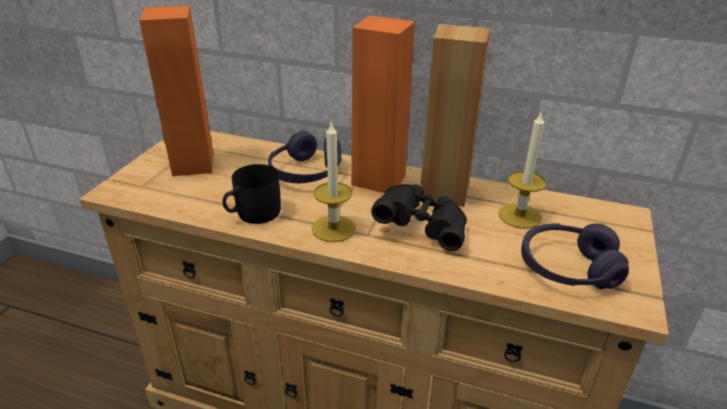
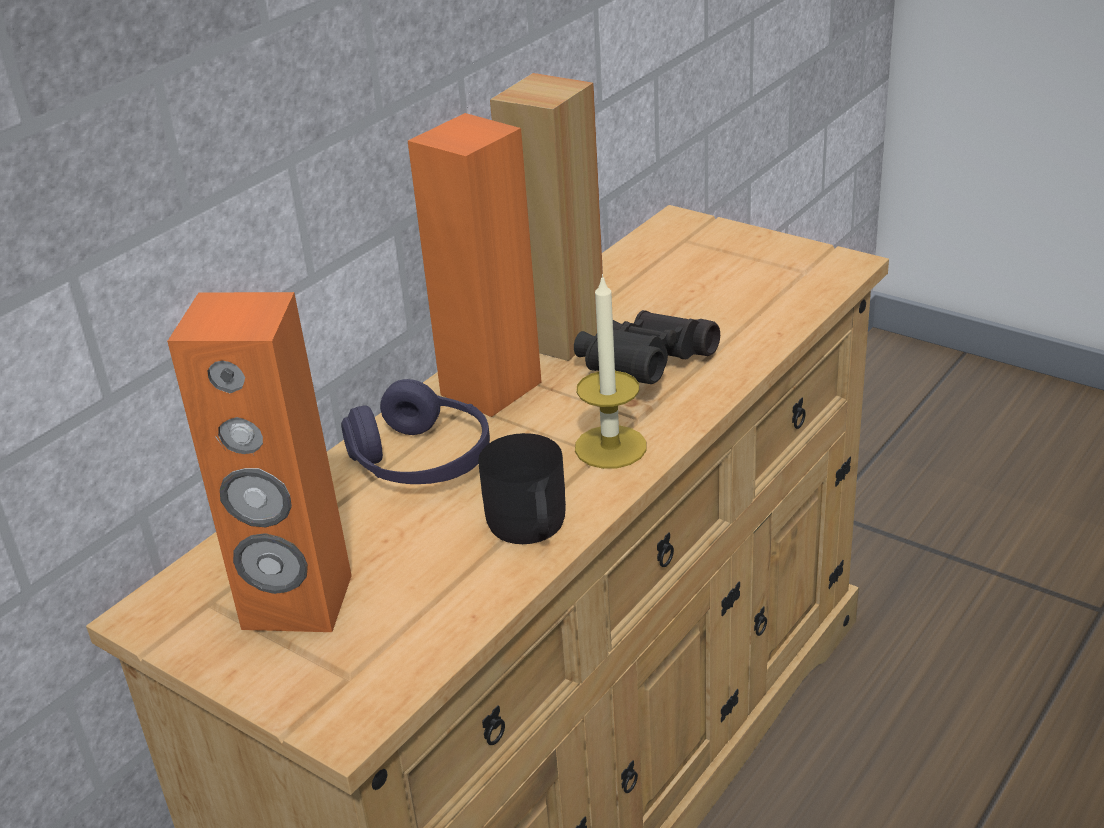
camera: 70 degrees left, 0 degrees up
candle [498,111,547,229] -> none
purple headphones [521,223,629,289] -> none

